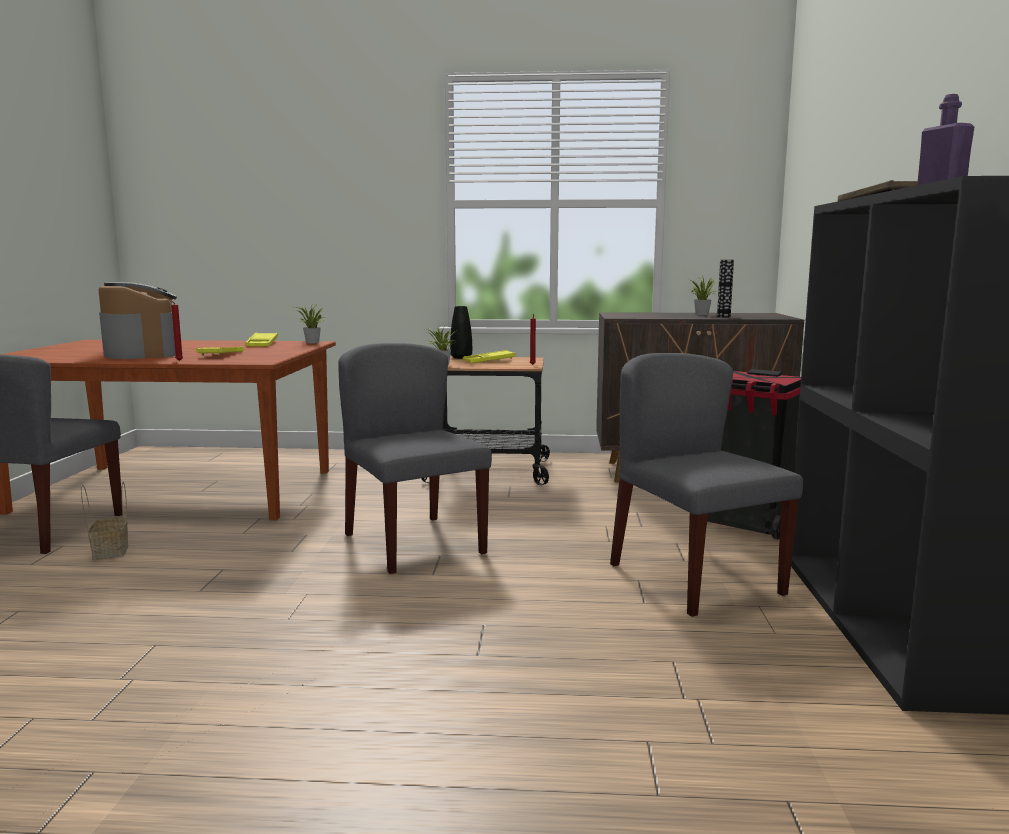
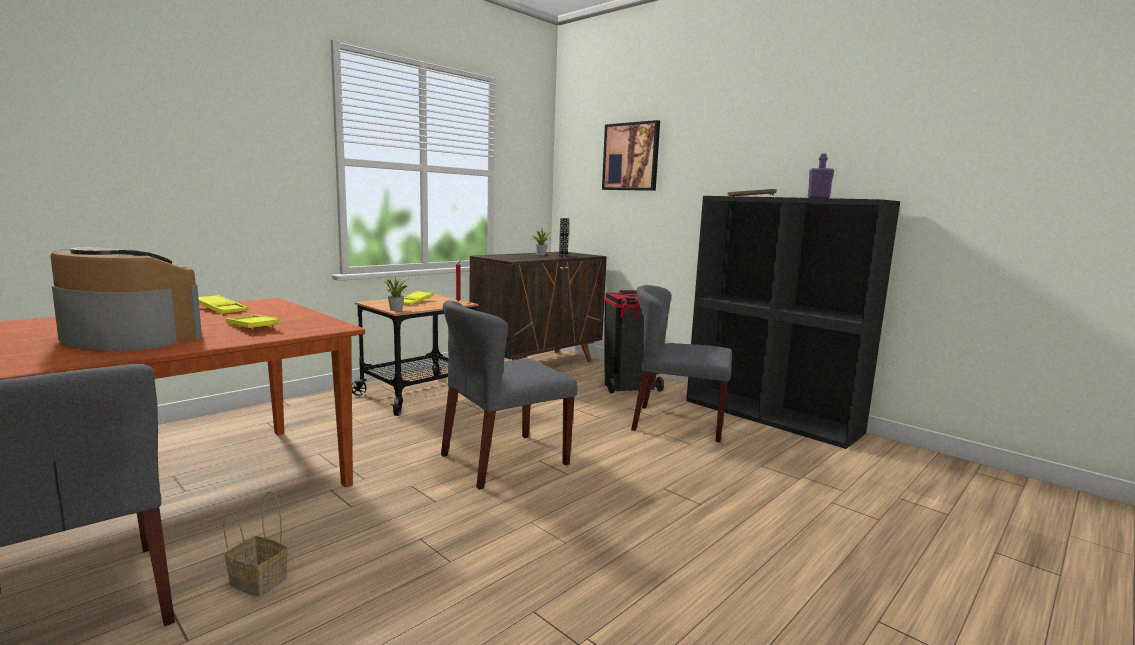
camera: 50 degrees left, 0 degrees up
red candle [168,299,183,361] -> none
potted plant [295,303,325,343] -> none
grey chair [338,343,492,574] -> grey chair turned 45 degrees counterclockwise [441,301,577,490]
black vase [450,306,472,359] -> none
none -> picture [602,120,660,191]

